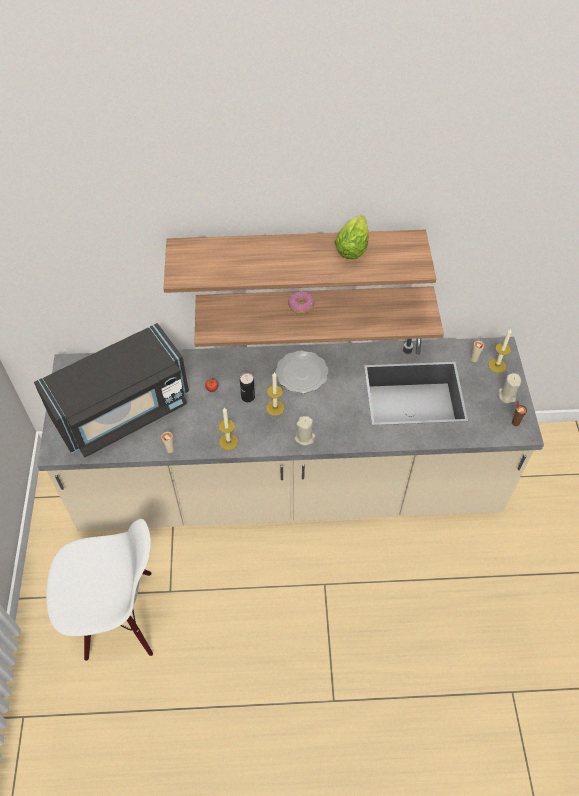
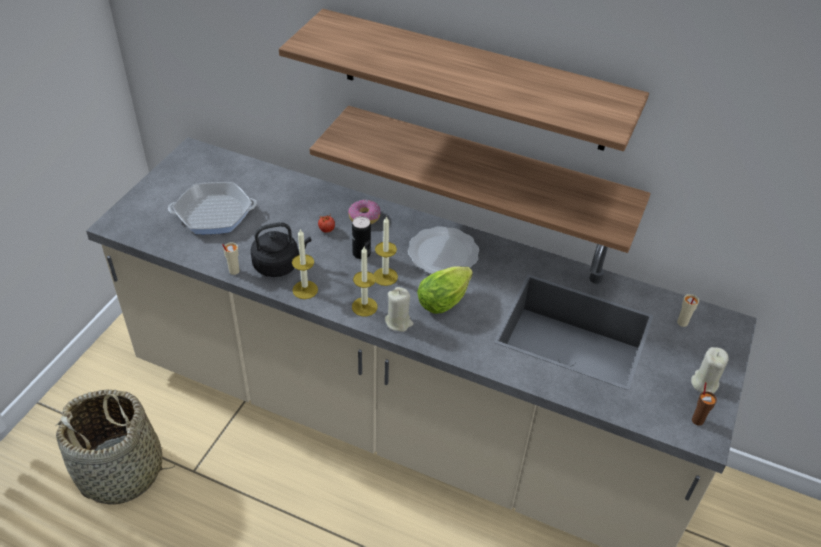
camera: 25 degrees right, 10 degrees down
black microwave [34,323,189,457] -> frying pan [168,182,257,234]
white chair [46,519,153,661] -> basket [55,389,175,505]
donut [288,291,315,314] -> donut moved to [348,200,381,224]
lettuce [334,215,369,259] -> lettuce moved to [417,266,473,314]
candle [488,329,512,373] -> candle moved to [352,247,377,316]
none -> black kettle [251,222,311,277]

